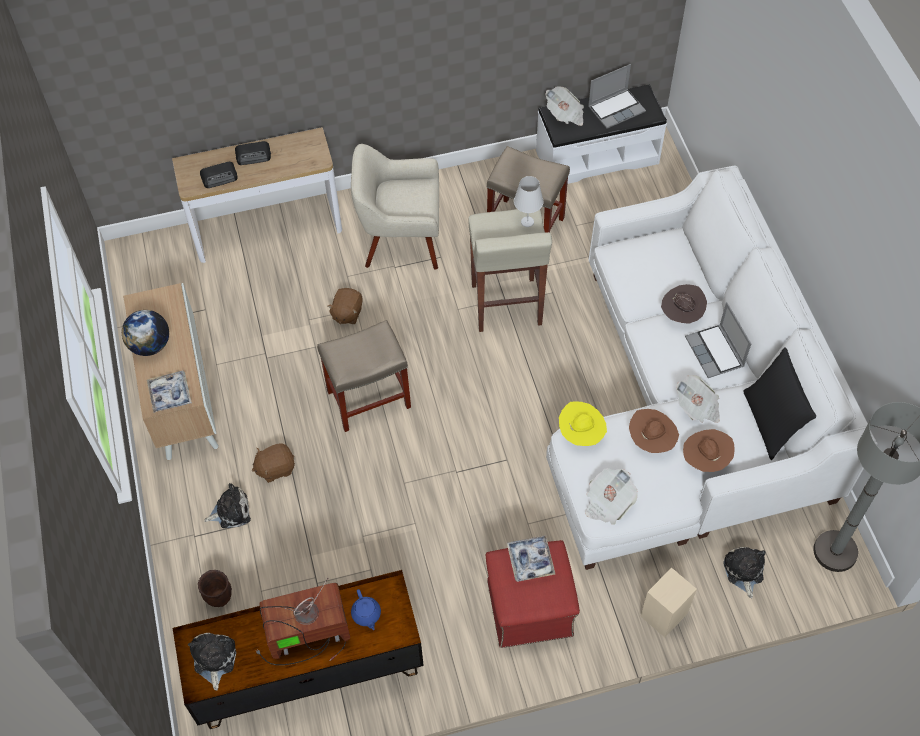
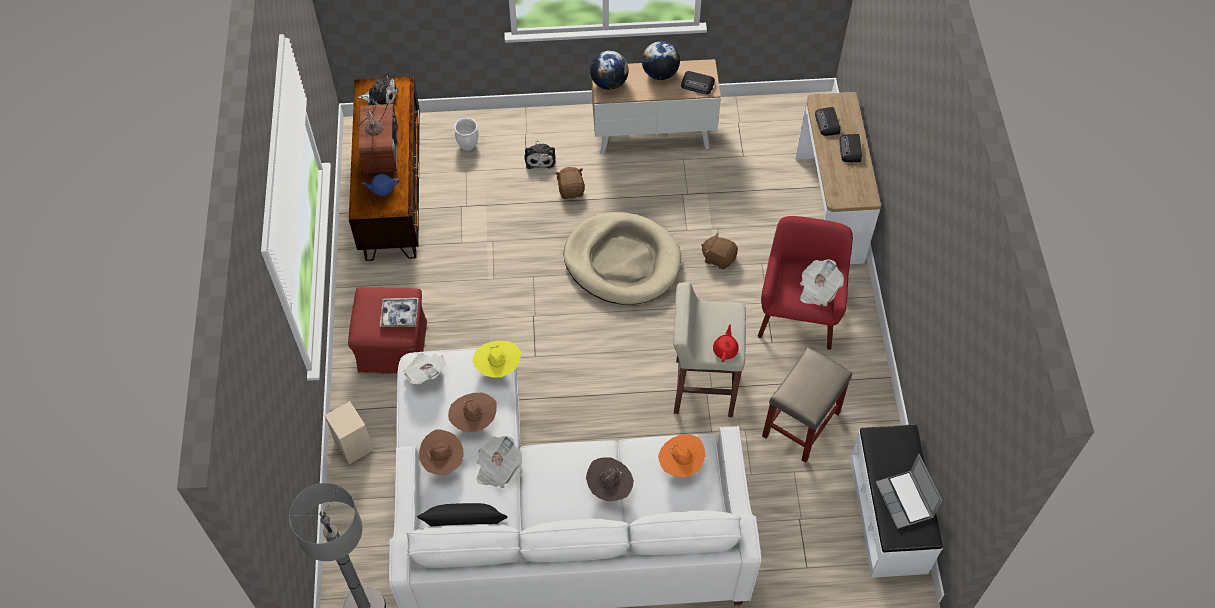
camera: 100 degrees right, 0 degrees up
tray [147,371,192,413] -> globe [590,51,629,90]
brown planter [198,570,232,607] -> white planter [454,118,479,151]
beige stool [317,320,411,432] -> beige dog bed [564,212,681,305]
beige armchair [351,144,439,270] -> red armchair [758,216,853,350]
white table lamp [514,176,544,227] -> red teapot [713,324,739,362]
newspaper [545,86,584,126] -> newspaper moved to [800,259,844,306]
laptop [685,302,751,378] -> none
plush toy [724,547,766,598] -> none
none -> orange hat [658,434,706,477]
none -> radio [681,71,715,94]

